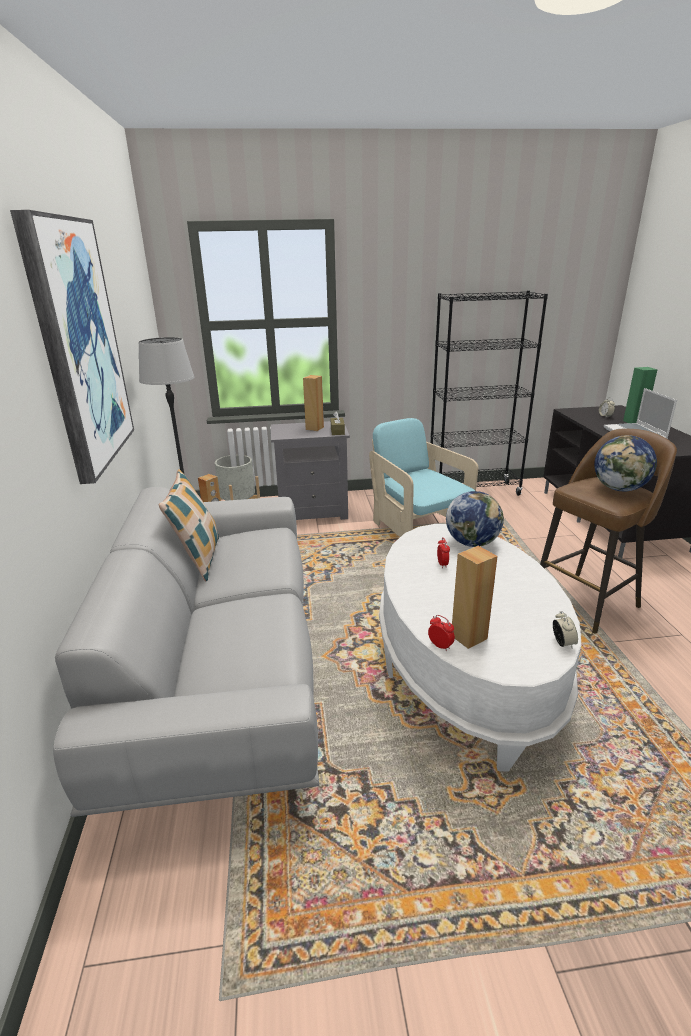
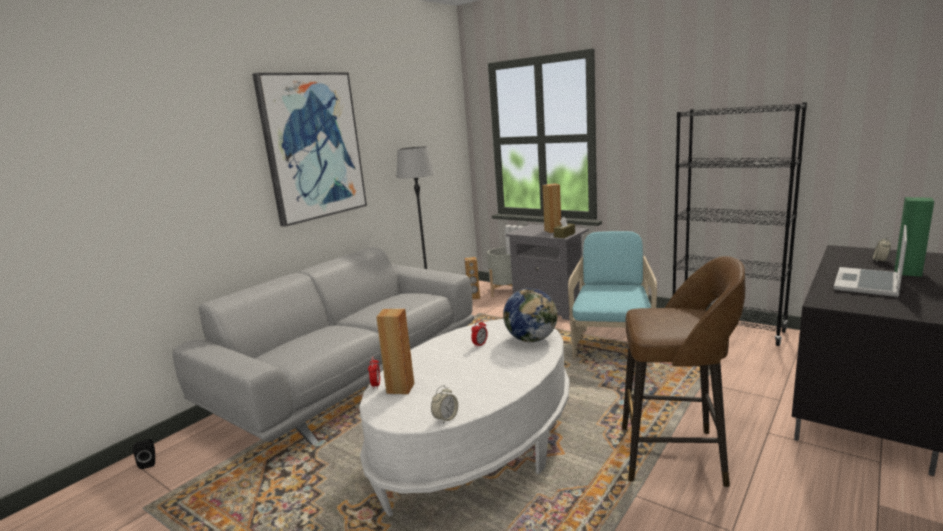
camera: 45 degrees right, 10 degrees down
pillow [158,469,219,581] -> none
globe [594,435,657,491] -> none
none -> black speaker [133,439,155,469]

